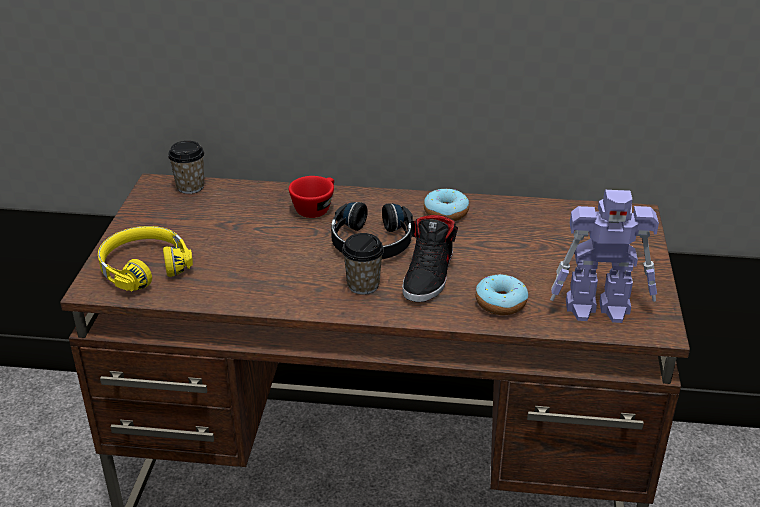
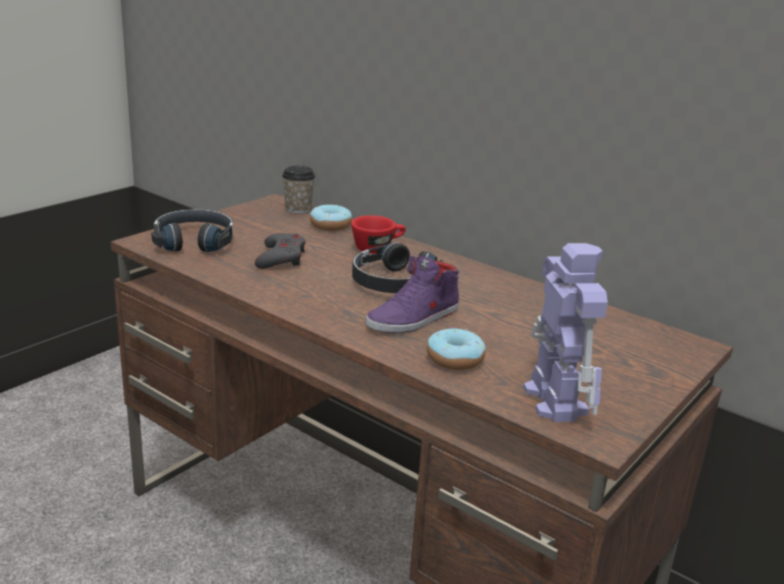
camera: 30 degrees right, 10 degrees down
yellow headphones [98,226,193,292] -> black headphones [151,209,233,252]
cup [342,233,384,295] -> none
black shoe [402,215,458,302] -> purple shoe [365,256,459,333]
donut [424,189,469,221] -> donut moved to [310,204,352,231]
toy robot [550,190,659,323] -> toy robot turned 135 degrees counterclockwise [523,243,608,422]
none -> grey game controller [255,233,305,269]

